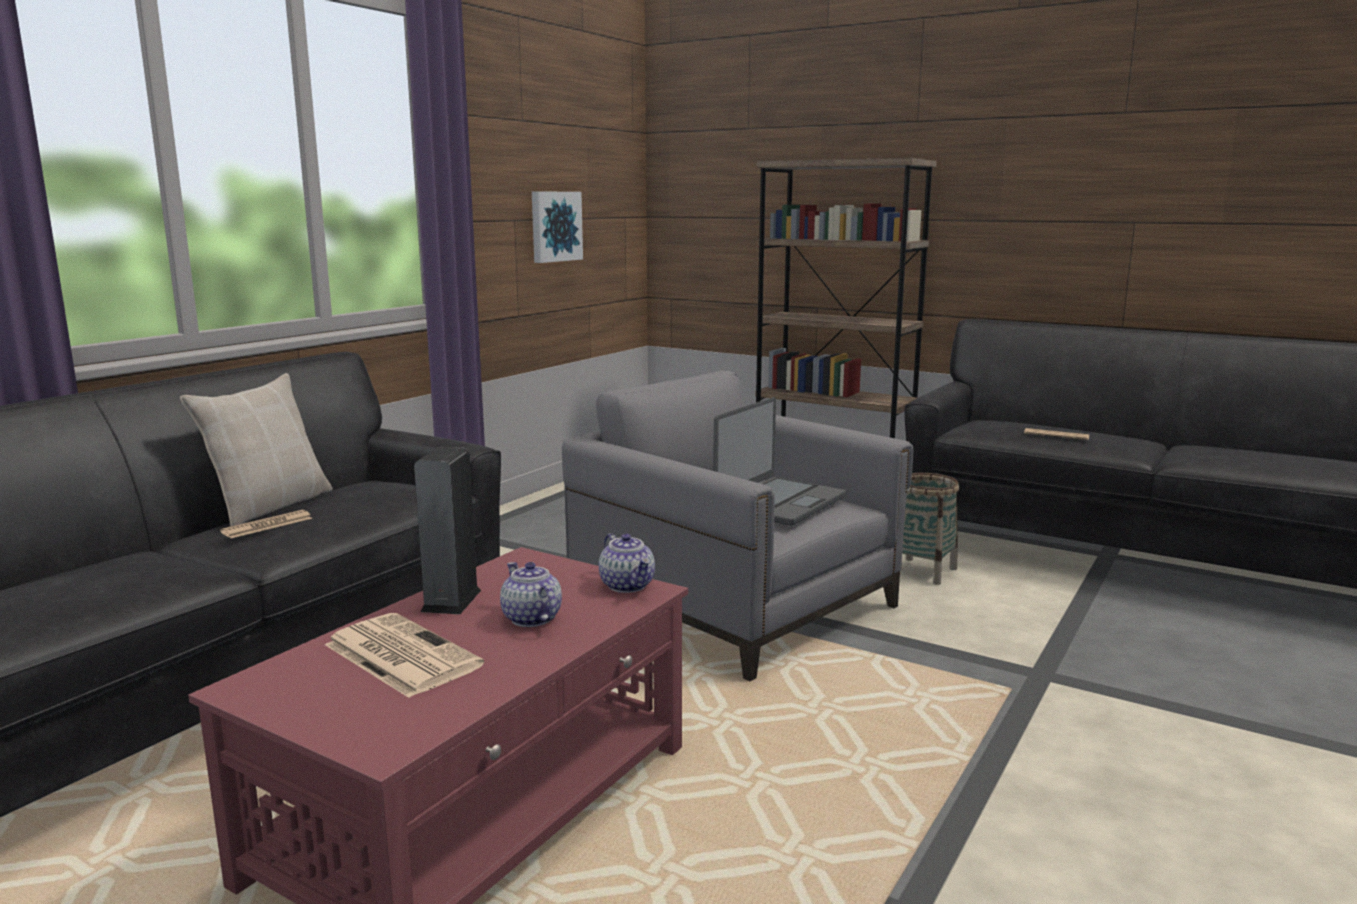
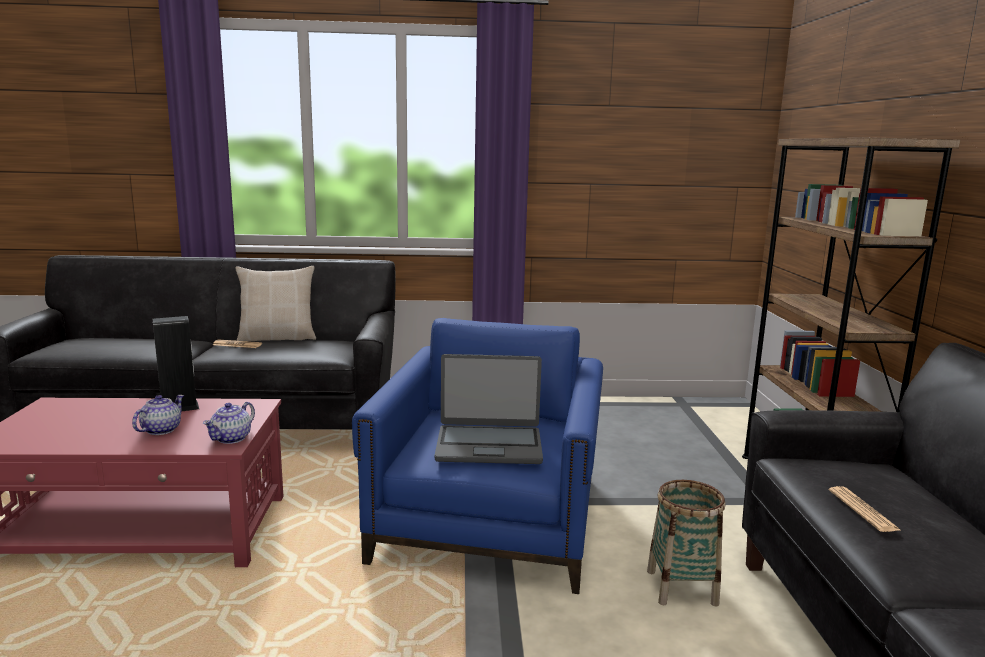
camera: 55 degrees right, 0 degrees up
newspaper [325,613,484,698] -> none
picture [532,191,583,263] -> none
grey armchair [562,371,913,681] -> blue armchair [352,318,603,594]

